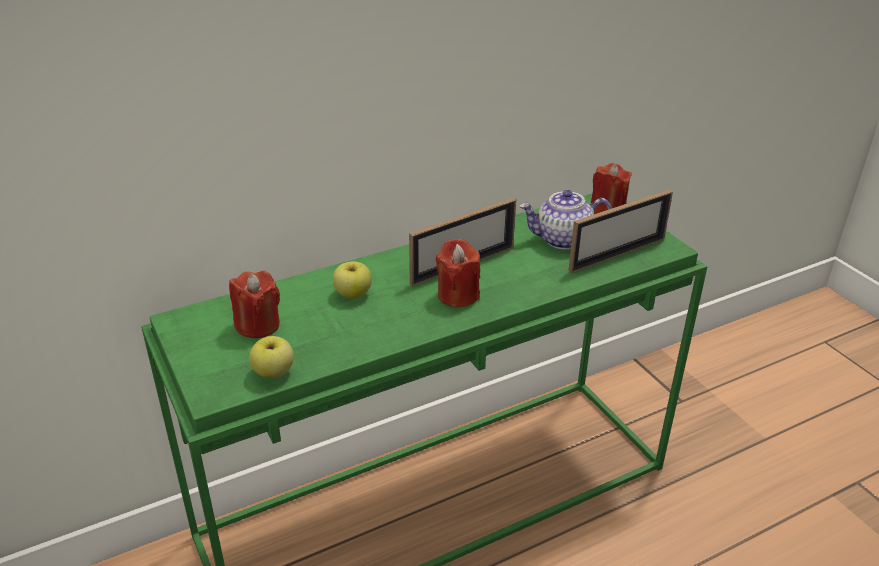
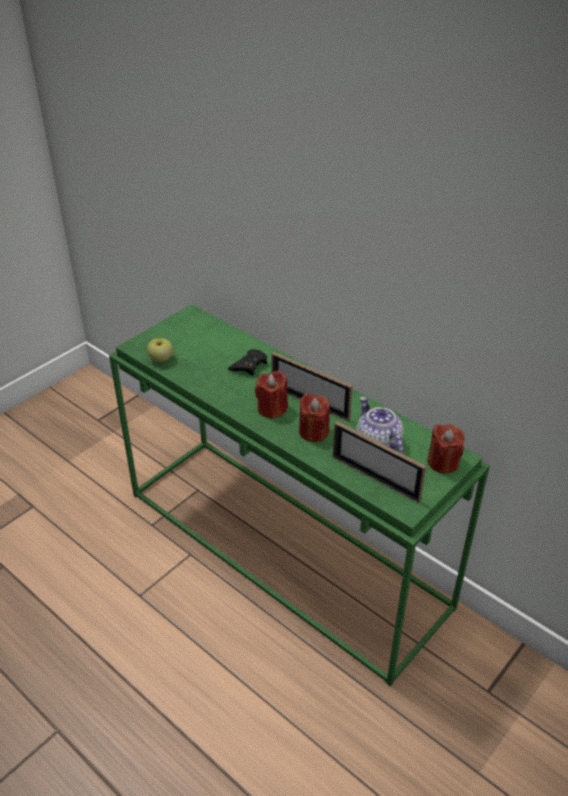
camera: 70 degrees right, 5 degrees up
red candle [229,270,280,338] -> red candle moved to [299,393,330,442]
apple [333,261,372,299] -> black game controller [228,349,267,375]

